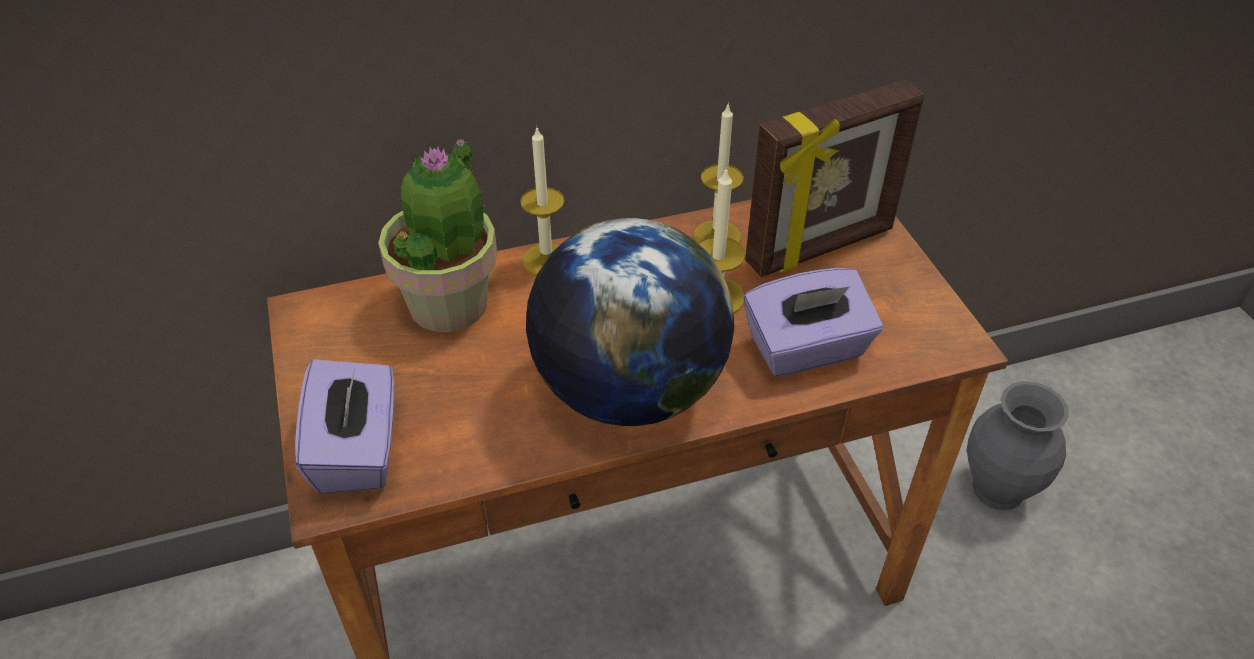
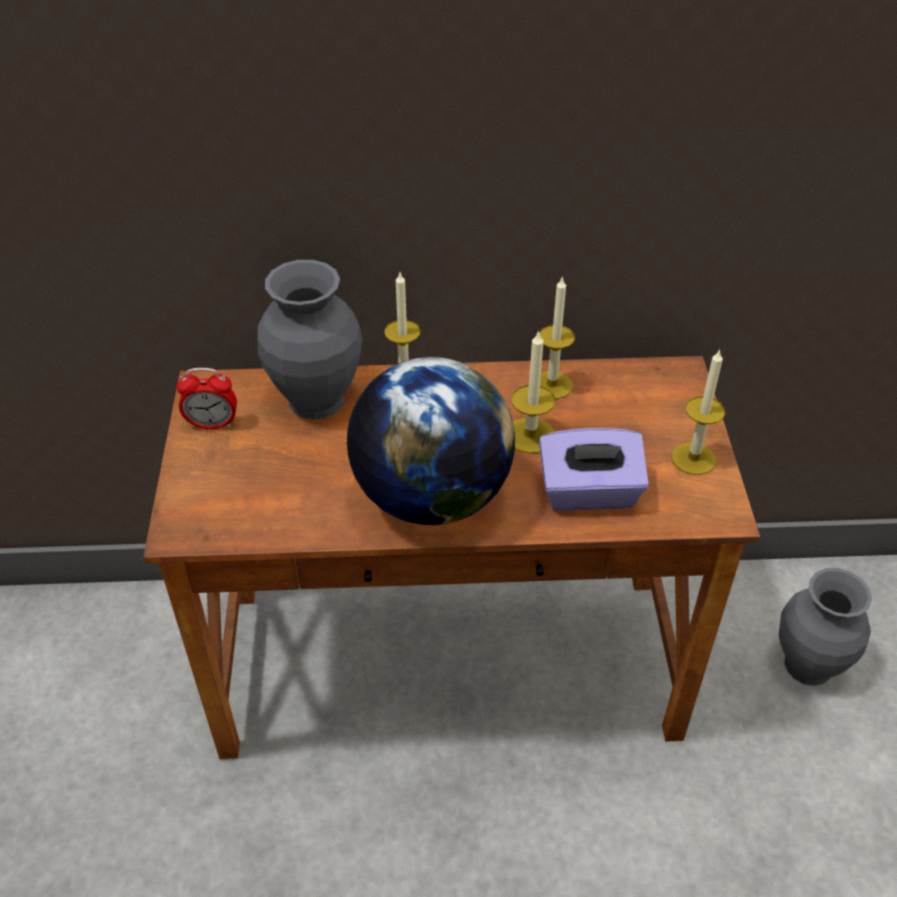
camera: 15 degrees right, 0 degrees up
purple tissue box [295,359,394,494] -> none
potted plant [378,139,497,332] -> grey vase [258,260,362,420]
picture frame [745,79,924,277] -> none
none -> alarm clock [176,368,237,429]
none -> candle [672,349,725,475]

